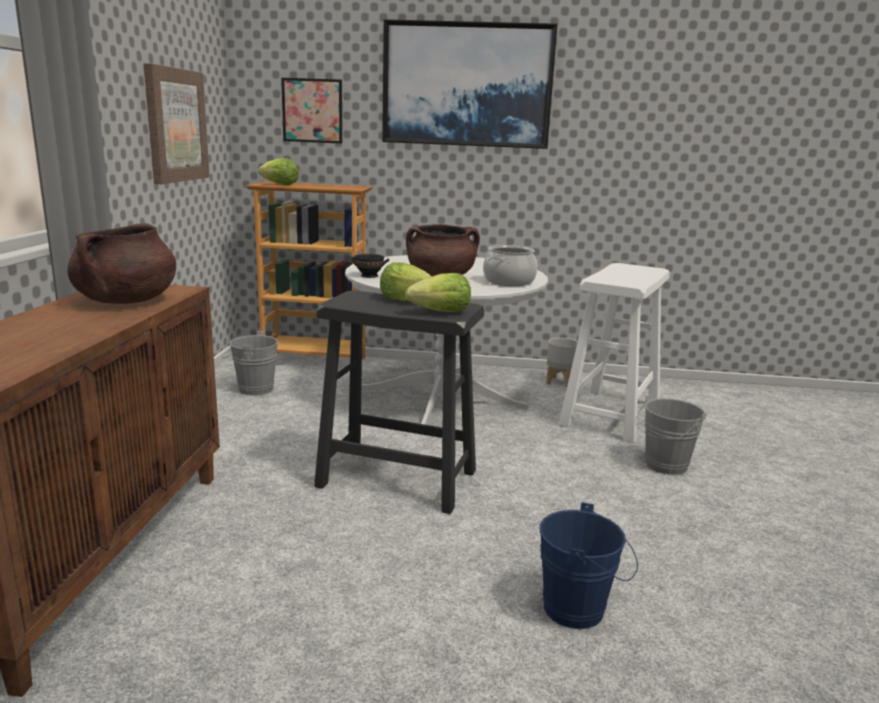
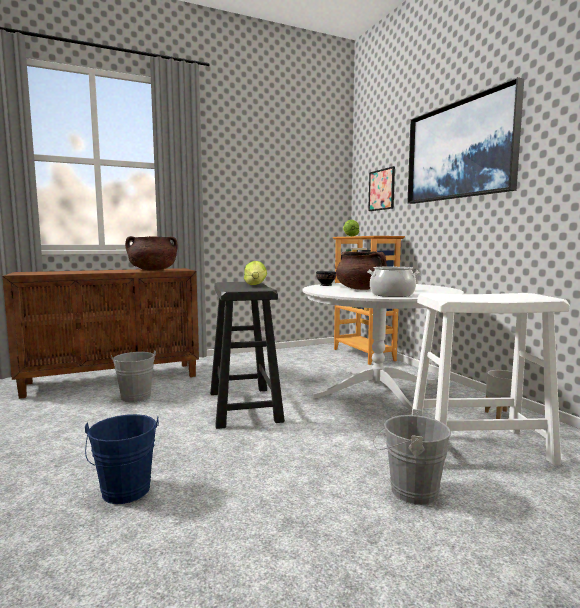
camera: 60 degrees right, 10 degrees down
picture [144,63,210,184] -> none
grey bucket [222,331,278,396] -> grey bucket moved to [111,350,156,402]
lettuce [405,273,471,312] -> none

